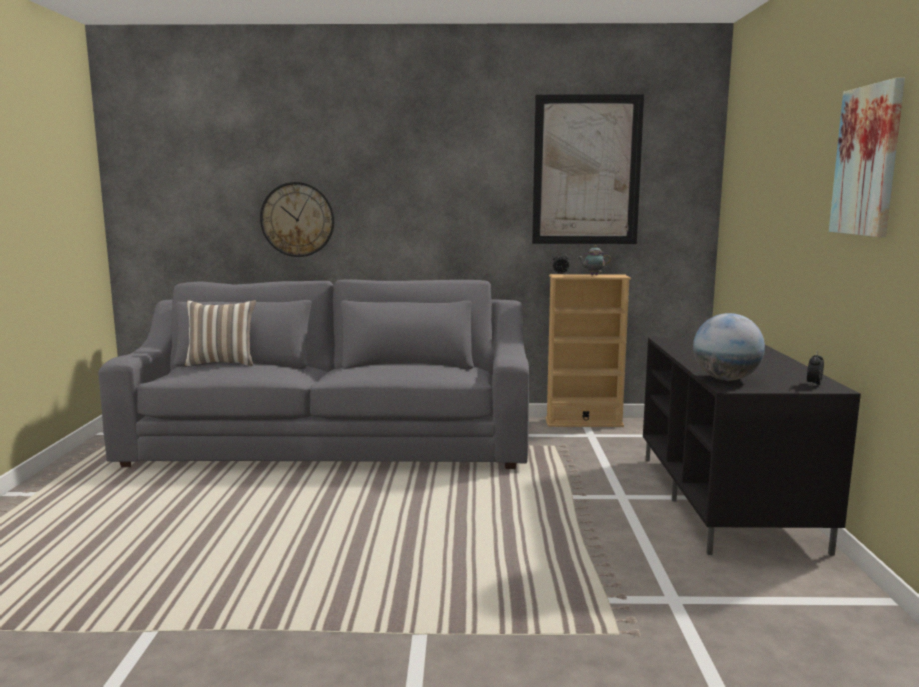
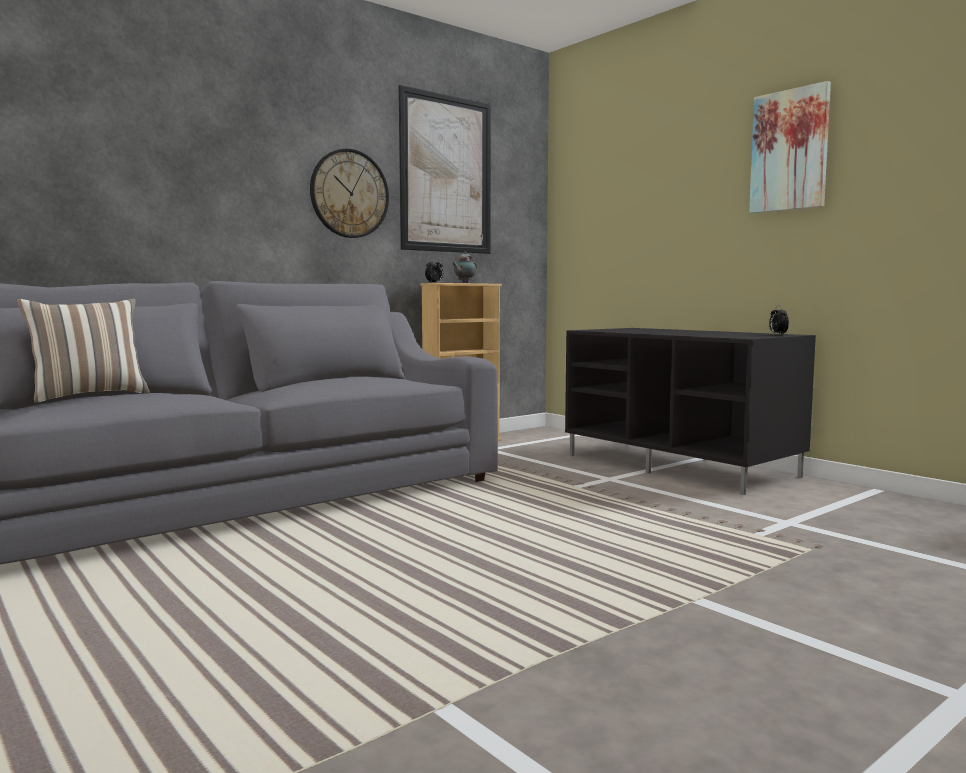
camera: 40 degrees left, 5 degrees down
wall clock [260,182,335,257] -> wall clock moved to [310,149,389,238]
globe [693,313,765,380] -> none

